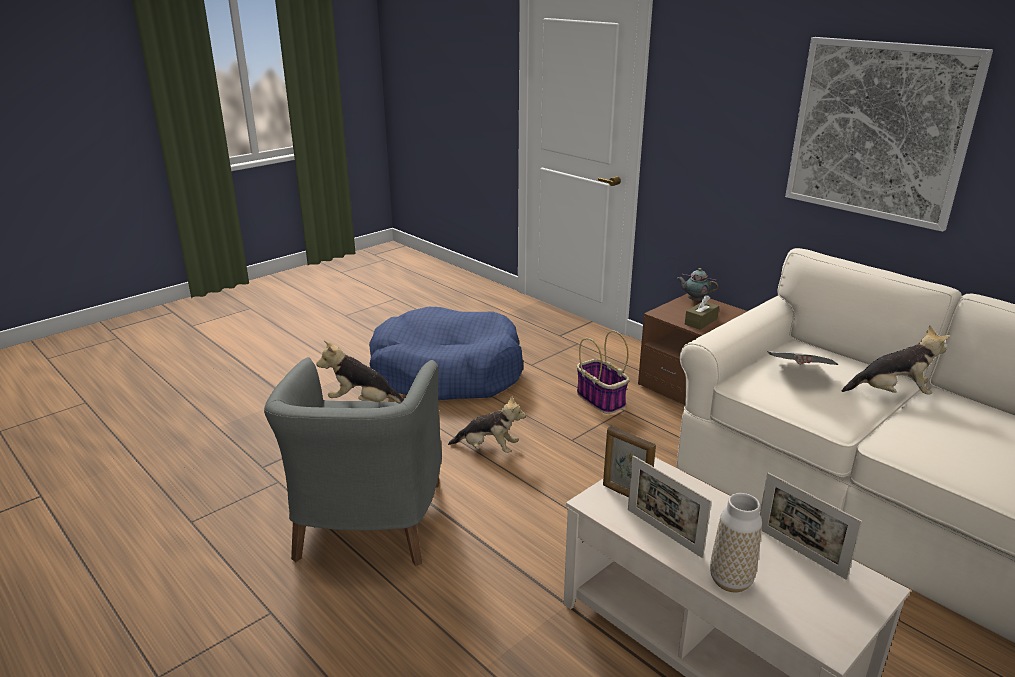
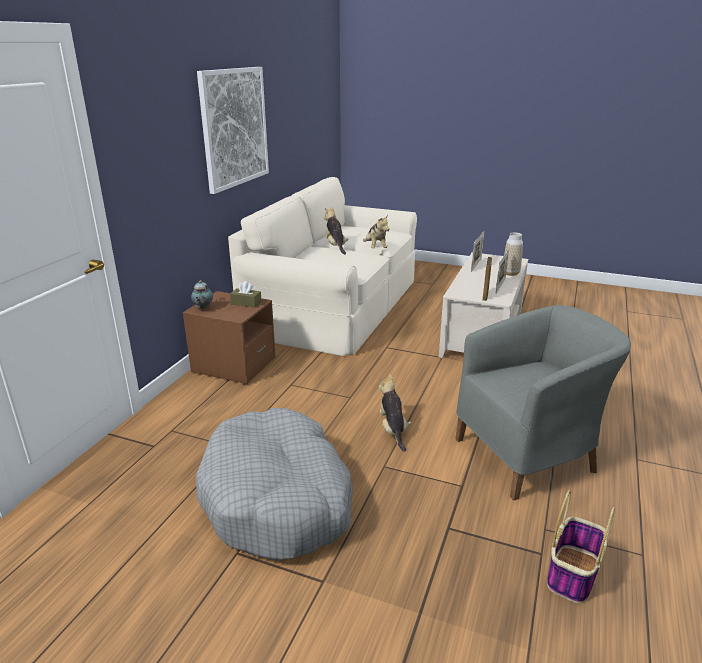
camera: 115 degrees left, 0 degrees up
plush toy [316,340,404,404] -> plush toy moved to [363,215,389,248]
blue dog bed [369,307,523,400] -> grey dog bed [196,408,353,561]
basket [577,331,629,414] -> basket moved to [547,490,615,603]
newspaper [767,351,839,365] -> none

